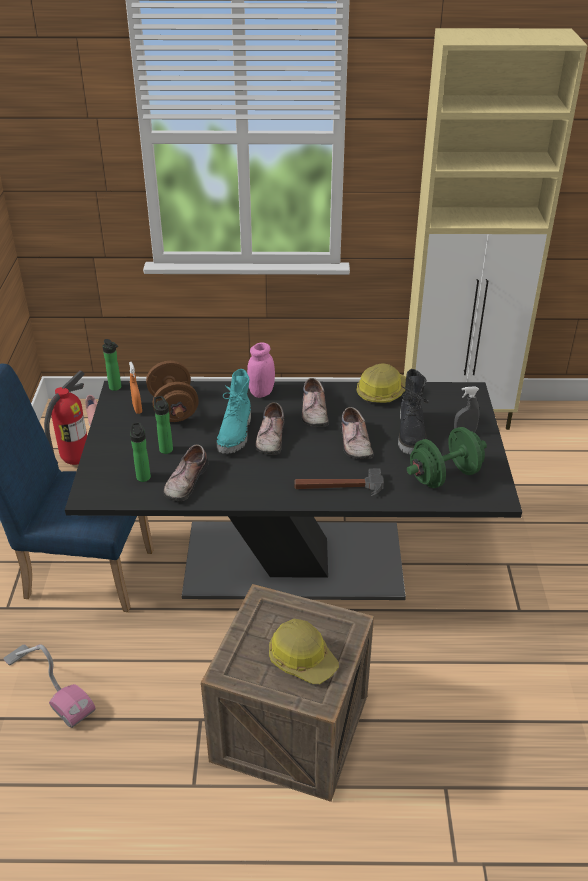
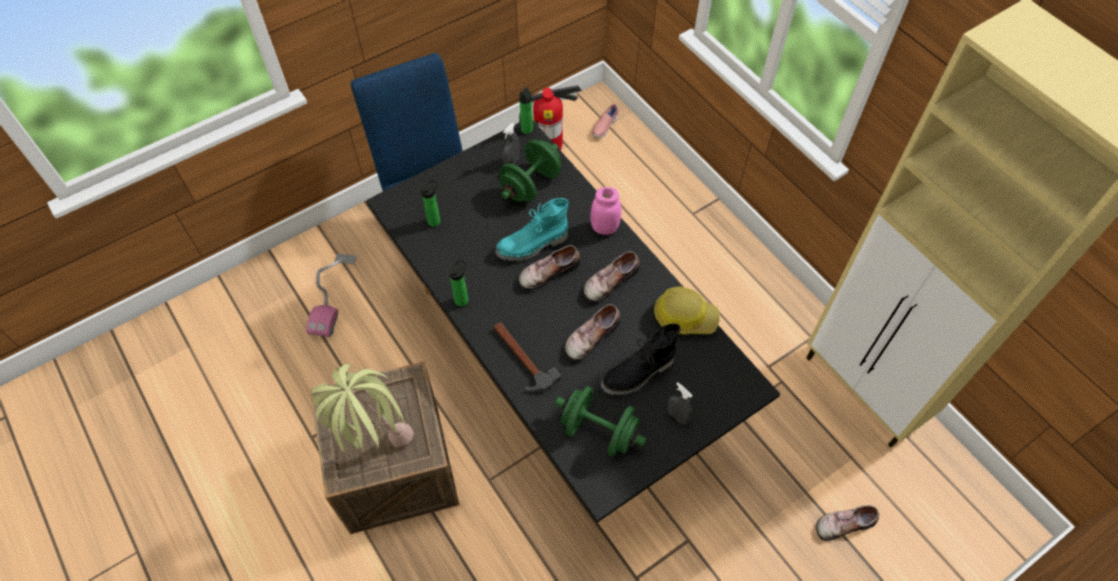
camera: 55 degrees right, 20 degrees up
orange spray bottle [129,362,142,414] -> grey spray bottle [503,123,520,165]
brown dumbbell [146,361,199,422] -> green dumbbell [499,140,561,202]
bottle [154,396,173,454] -> bottle moved to [449,259,468,307]
shoe [164,445,209,501] -> shoe moved to [816,505,879,541]
hard hat [269,619,339,684] -> potted plant [311,364,414,453]

